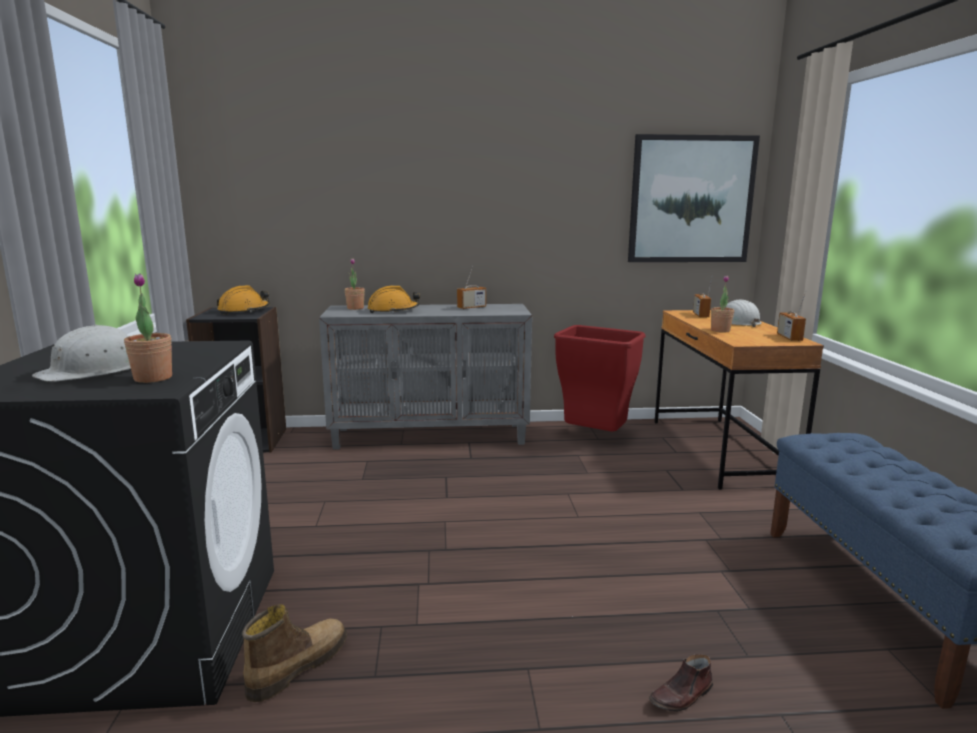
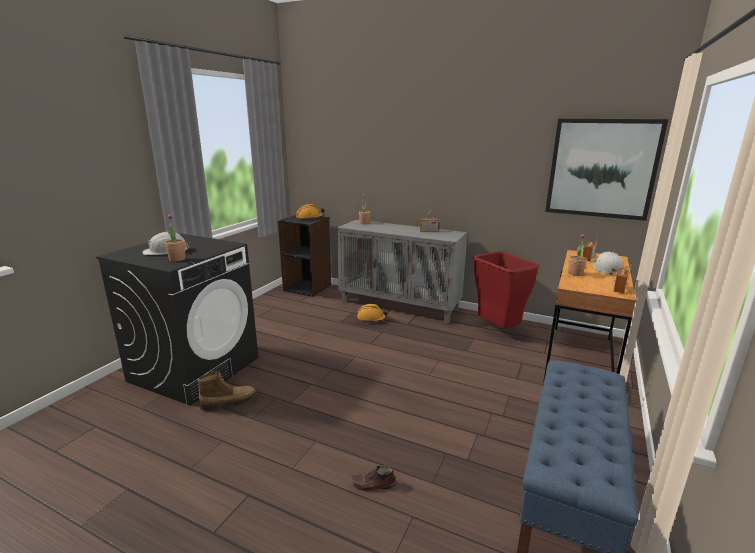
camera: 30 degrees right, 5 degrees up
orange hard hat [368,286,420,313] -> orange hard hat moved to [357,304,389,323]

